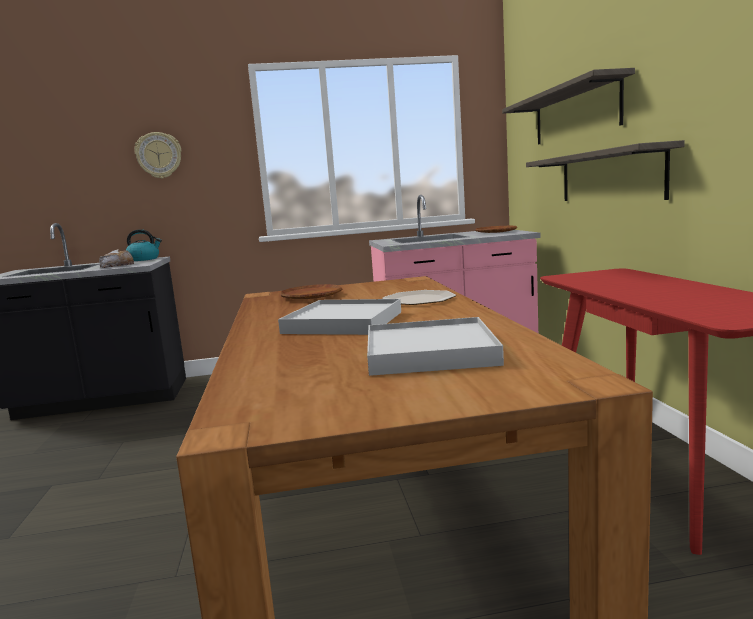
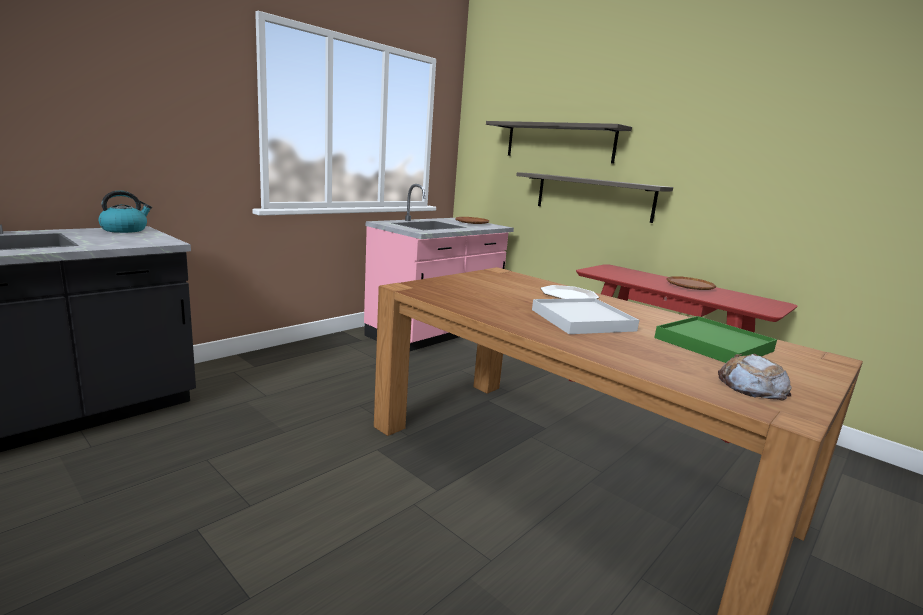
camera: 40 degrees left, 5 degrees up
bread [99,249,134,268] -> bread moved to [718,354,792,400]
wall clock [134,132,182,179] -> none
brown plate [280,284,342,299] -> brown plate moved to [666,276,716,290]
white tray [367,317,504,376] -> green tray [654,316,777,363]

